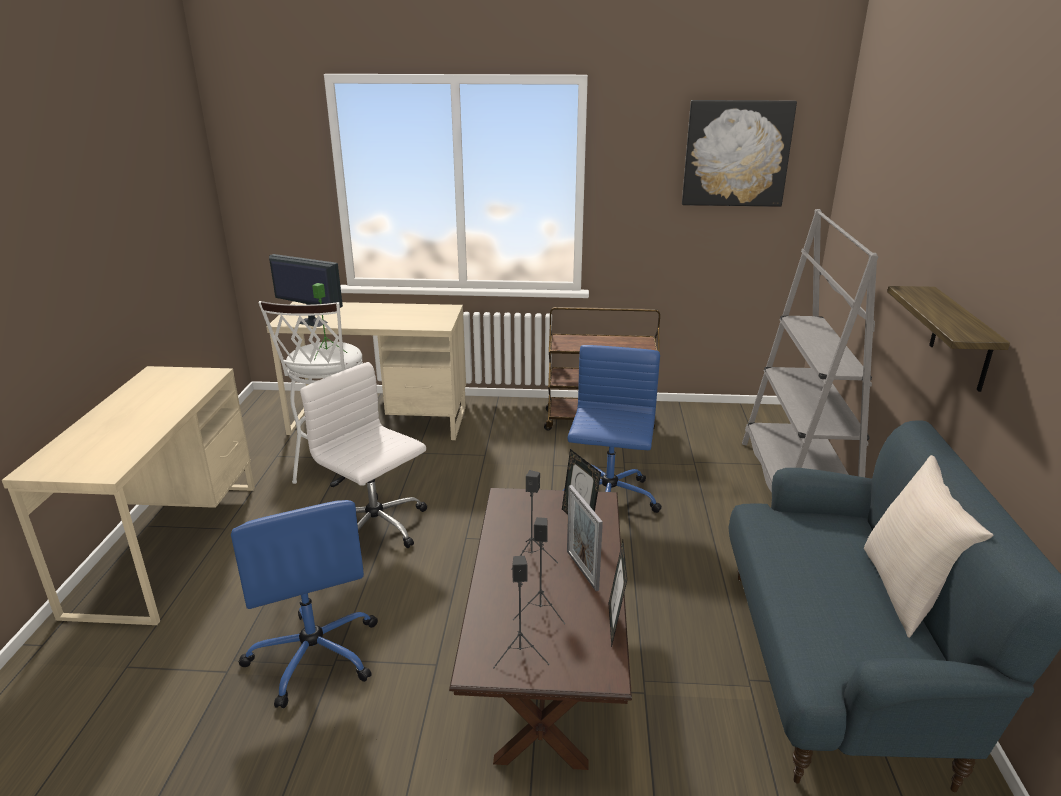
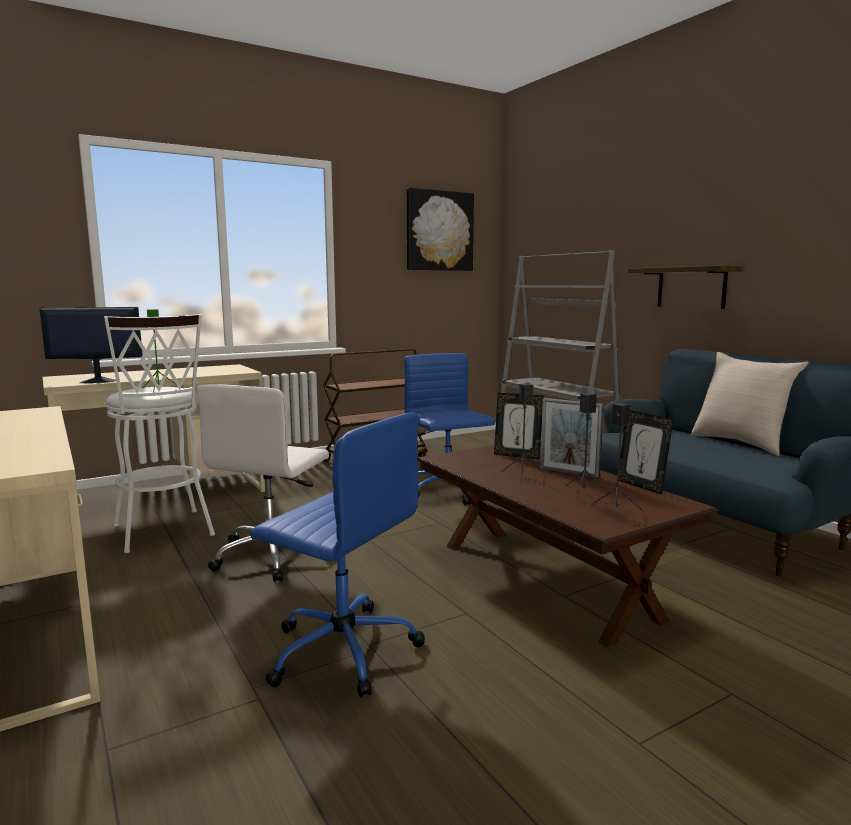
camera: 35 degrees left, 15 degrees down
white office chair [300,362,427,548] -> white office chair turned 75 degrees counterclockwise [197,384,329,582]

